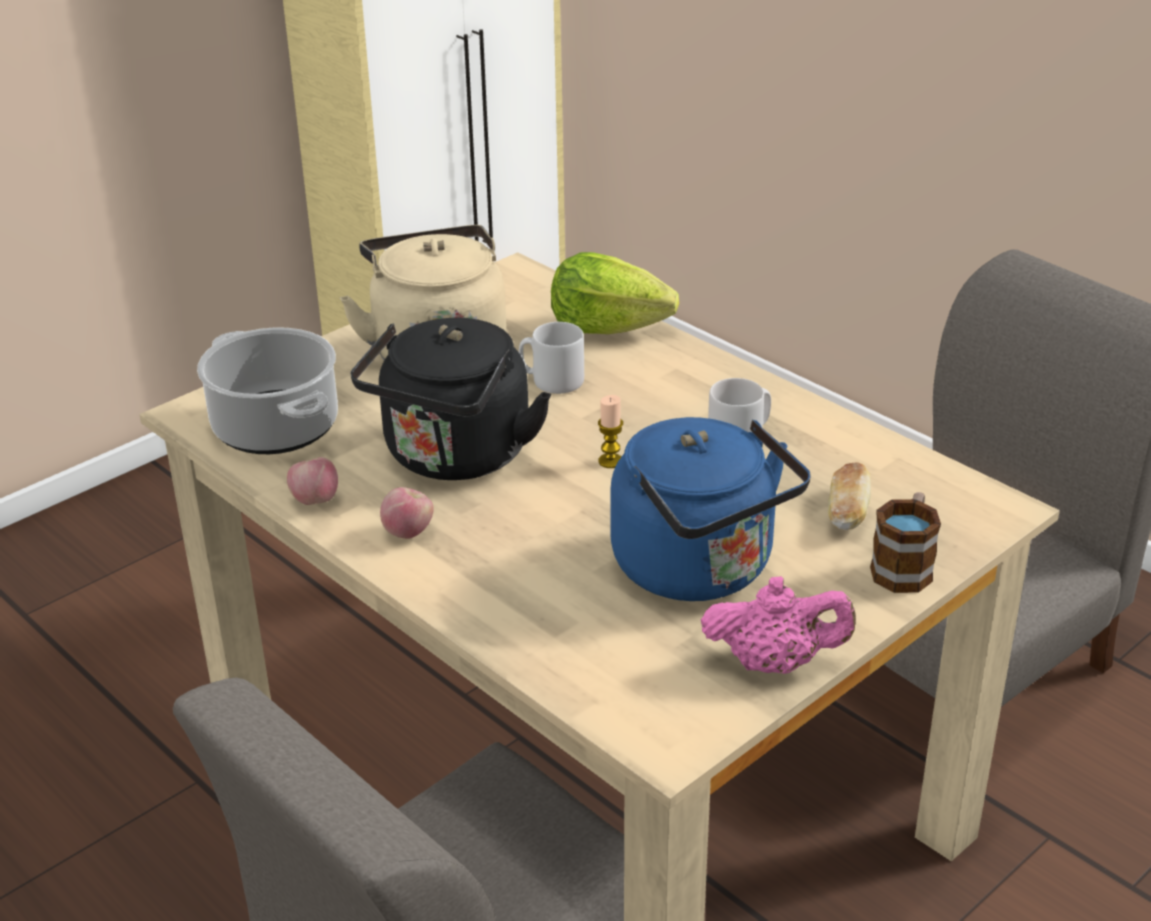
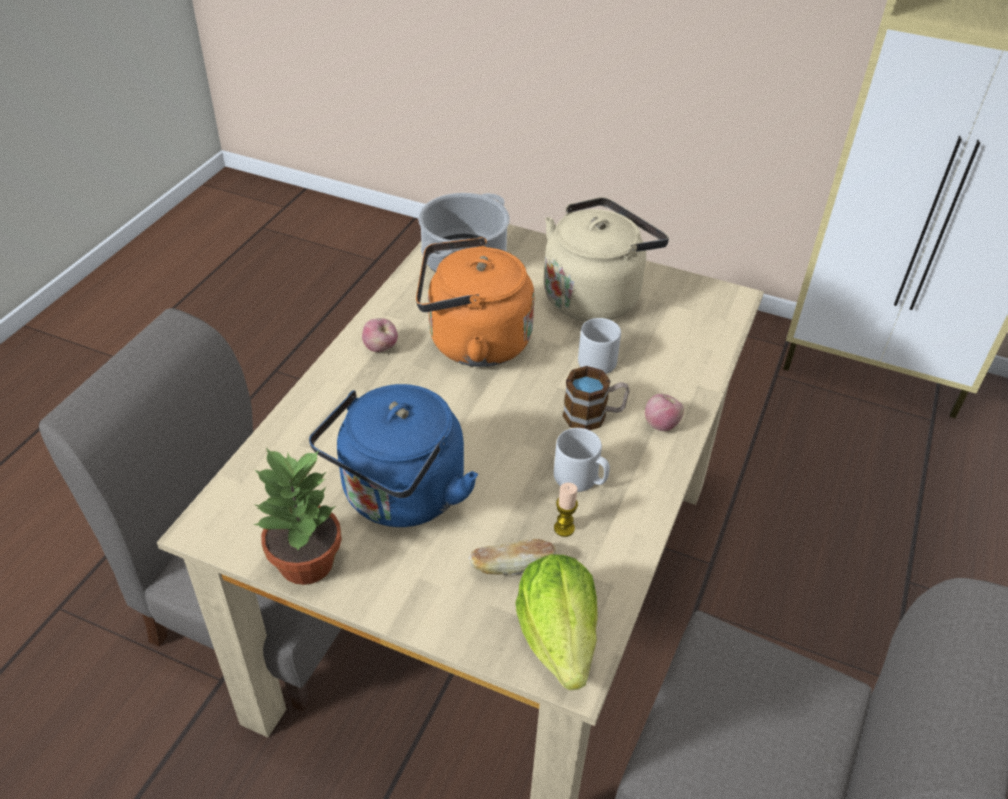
camera: 65 degrees right, 10 degrees up
apple [287,457,338,505] -> apple moved to [645,394,684,431]
black kettle [351,318,551,480] -> orange kettle [416,237,535,367]
lettuce [551,252,679,334] -> lettuce moved to [515,554,598,690]
candle [598,395,623,468] -> candle moved to [554,483,578,537]
pink teapot [700,576,856,674] -> potted plant [253,448,342,585]
mug [870,492,941,593] -> mug moved to [563,366,629,430]

